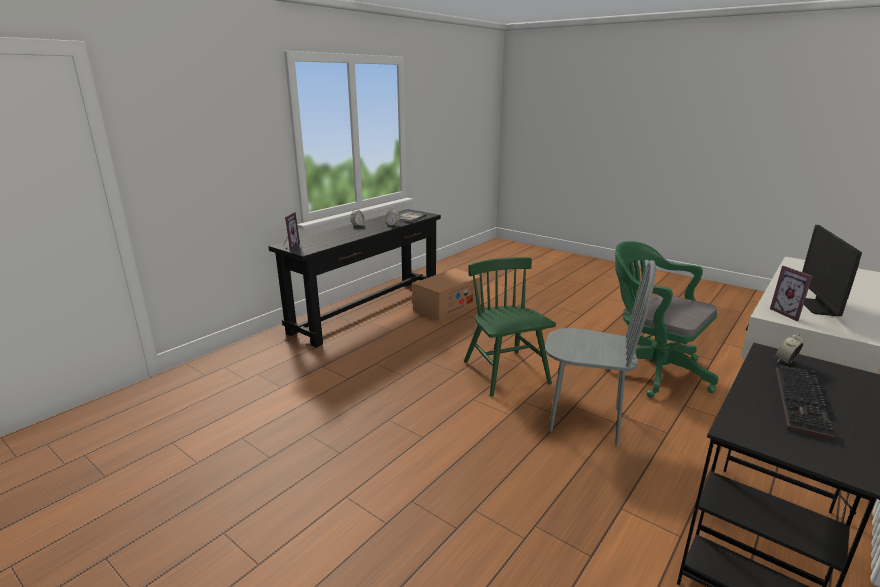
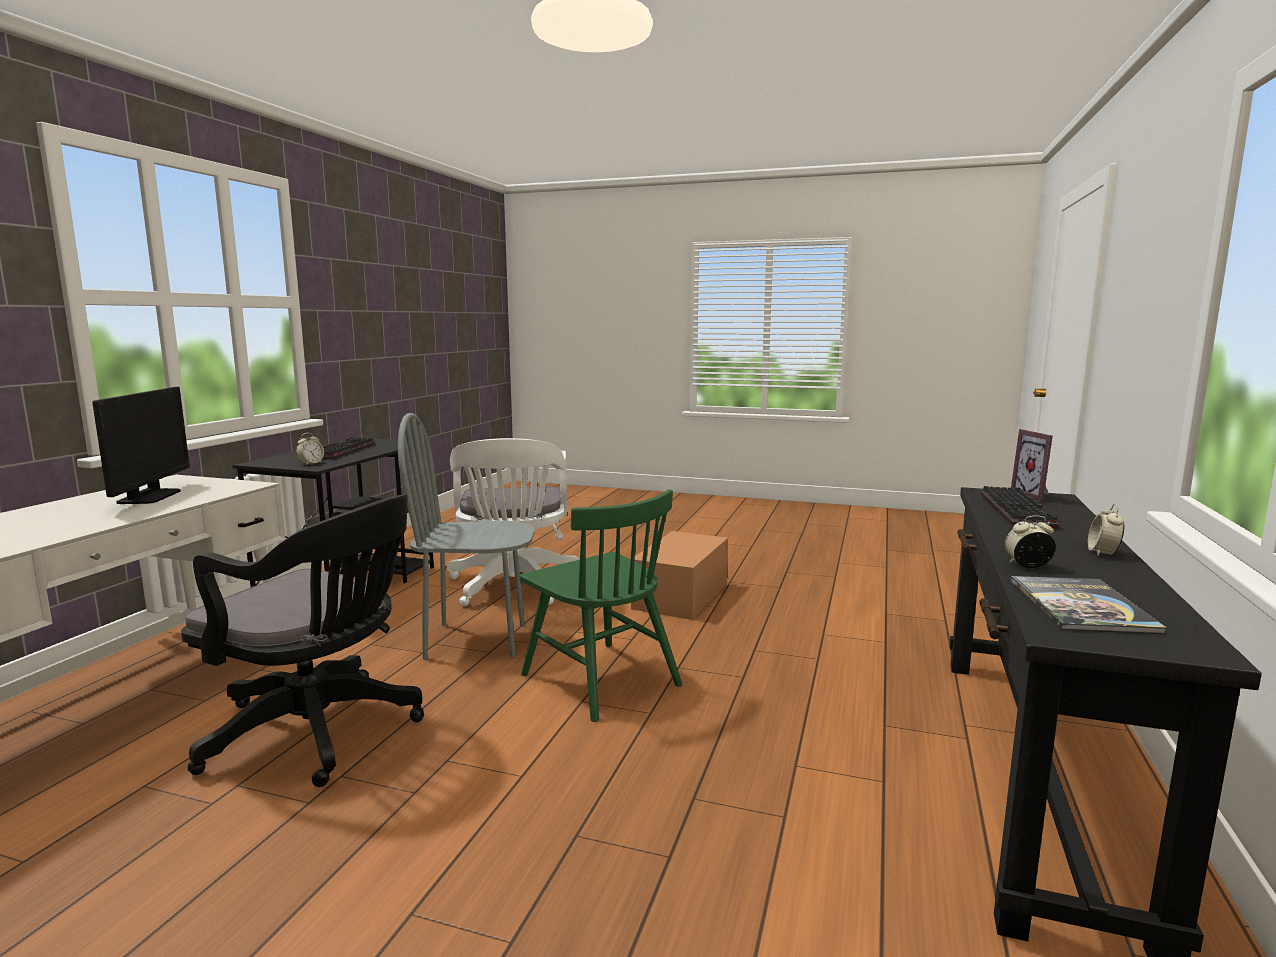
camera: 160 degrees right, 10 degrees down
cardboard box [412,268,481,321] -> cardboard box moved to [631,531,728,620]
green office chair [615,241,719,398] -> black office chair [181,495,424,787]
picture frame [770,266,812,321] -> none
none -> white office chair [447,438,580,606]
none -> keyboard [981,486,1059,529]

